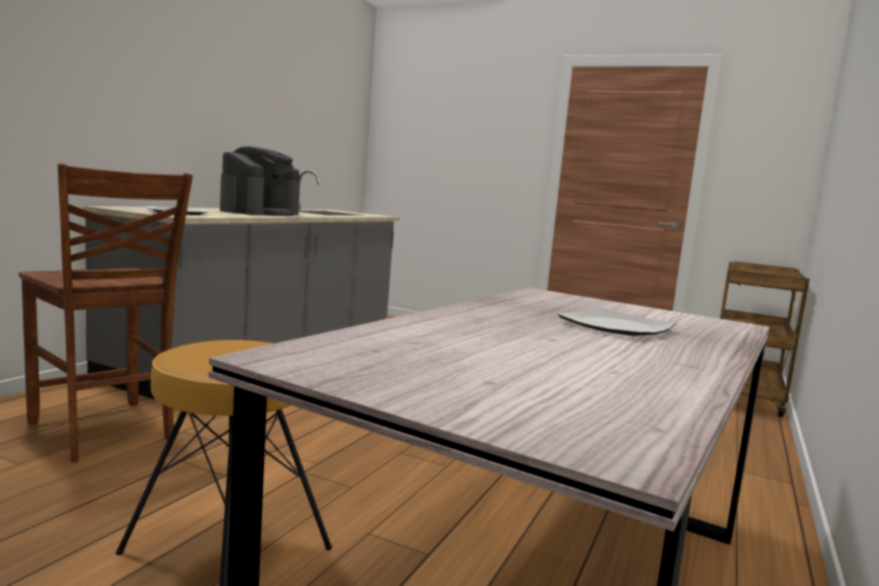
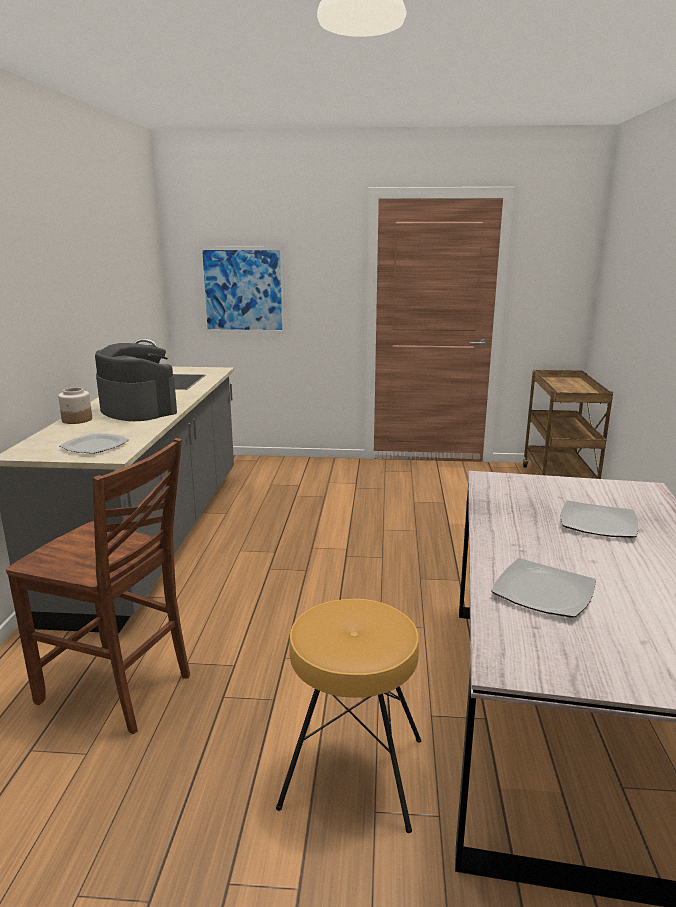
camera: 20 degrees left, 10 degrees up
coffee machine [220,146,300,216] -> coffee machine turned 45 degrees counterclockwise [95,343,177,421]
none -> jar [58,387,92,424]
none -> picture [199,246,286,333]
none -> plate [491,558,596,618]

